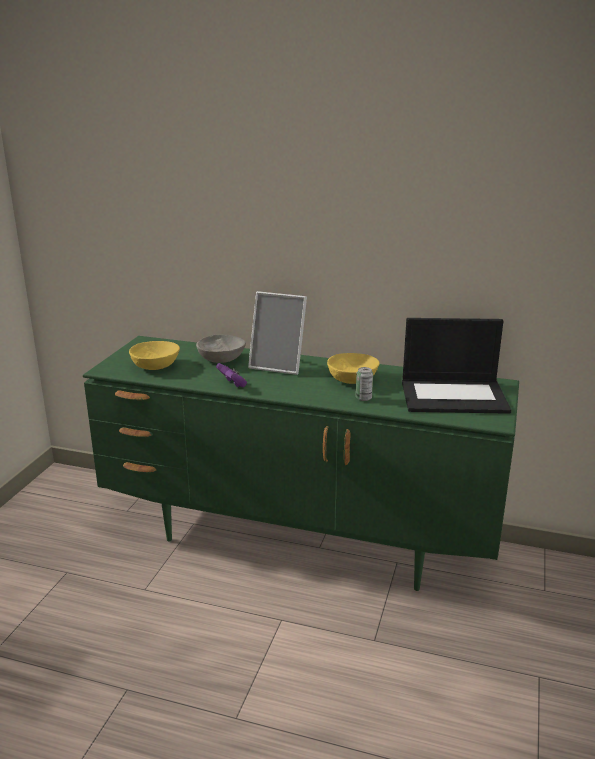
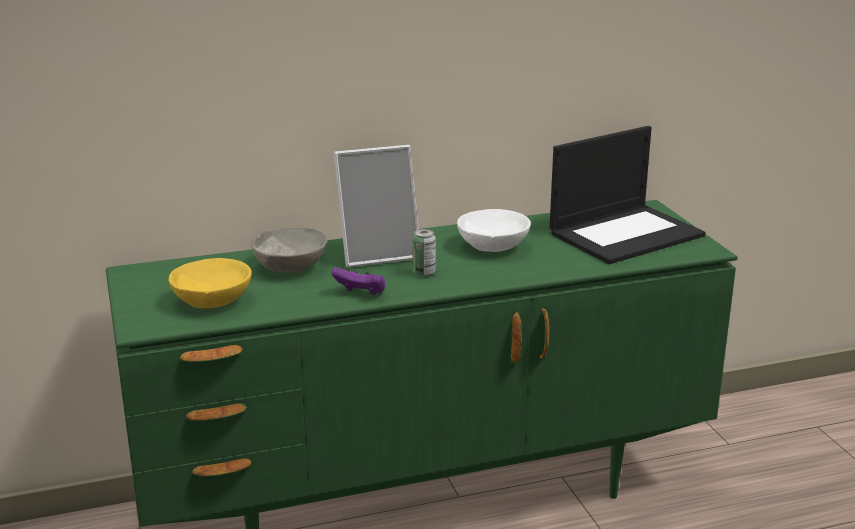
camera: 35 degrees left, 0 degrees up
yellow bowl [327,353,380,384] -> white bowl [457,209,531,252]
can [356,367,373,401] -> can moved to [412,229,436,276]

